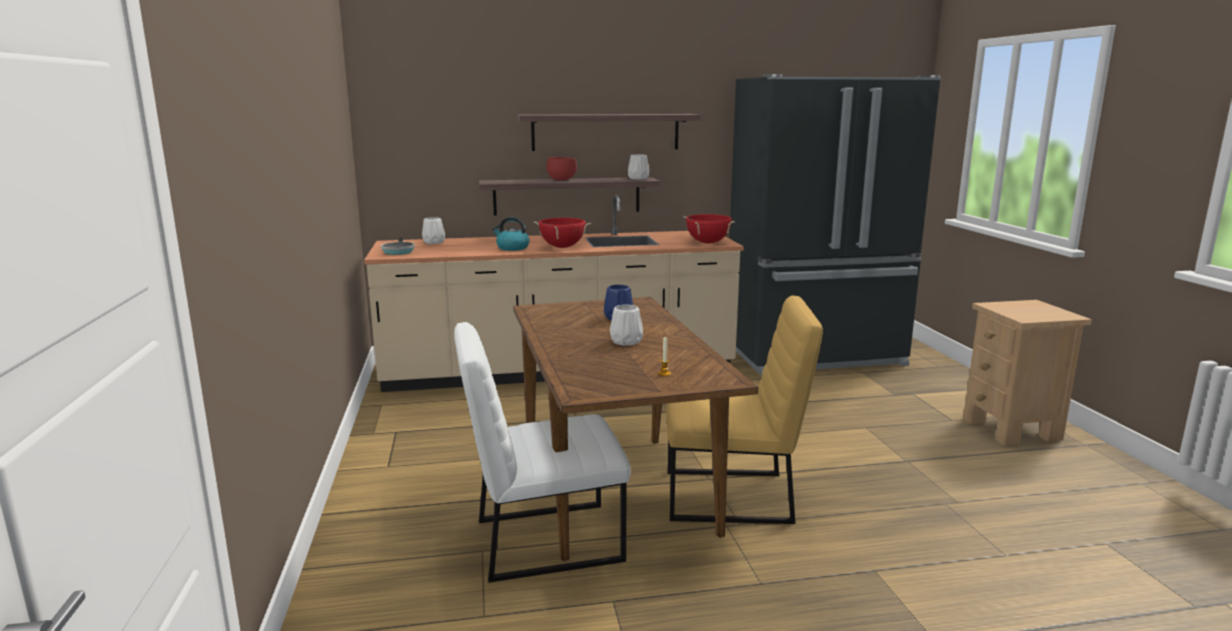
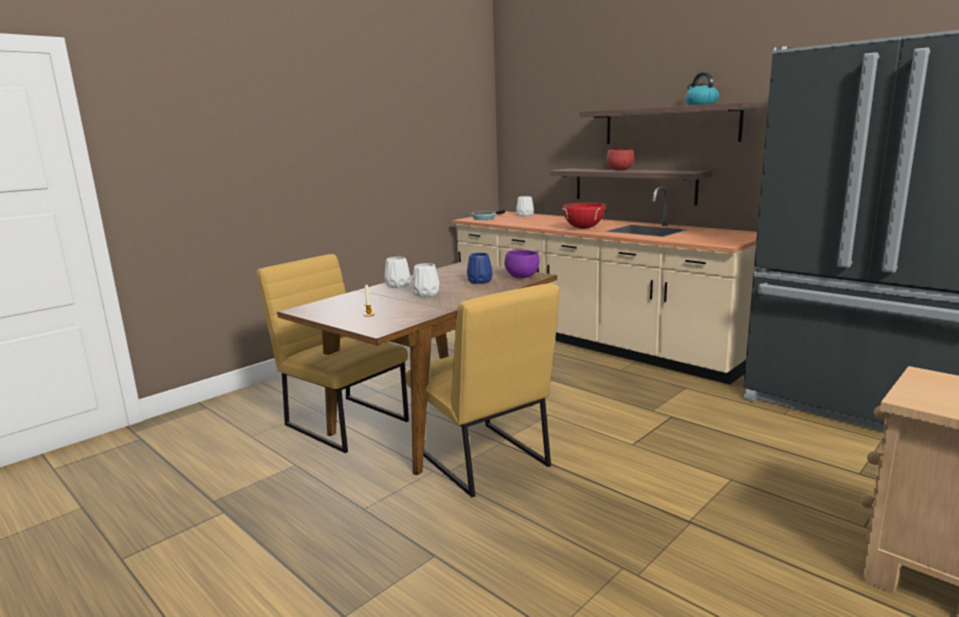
camera: 55 degrees right, 0 degrees up
white chair [454,322,631,583] -> yellow chair [256,254,409,453]
kettle [492,217,530,251] -> kettle moved to [685,72,719,105]
white vase [628,155,649,179] -> white vase moved to [385,257,411,288]
red cooking pot [684,214,735,244] -> none
none -> purple bowl [504,250,540,278]

